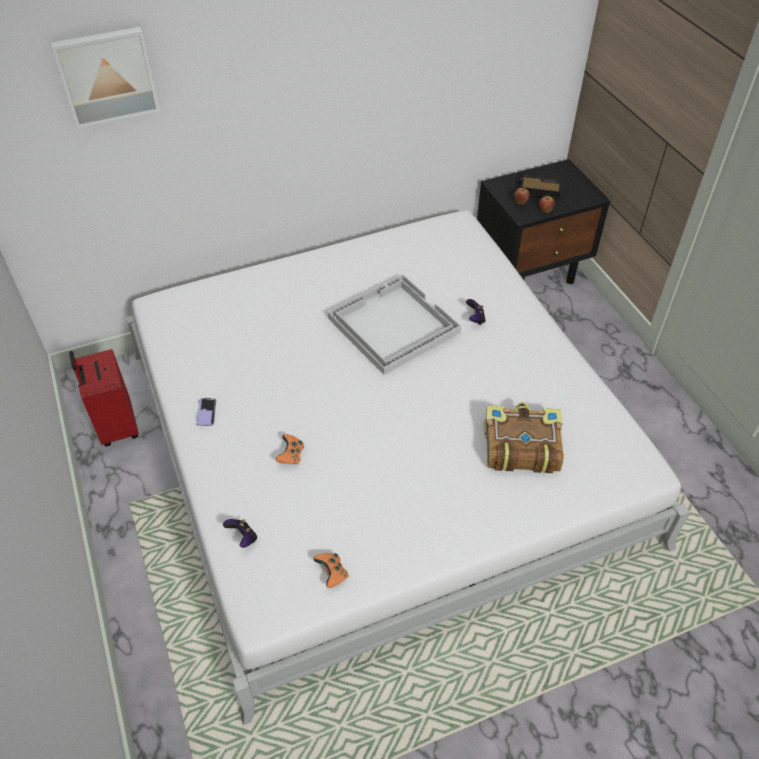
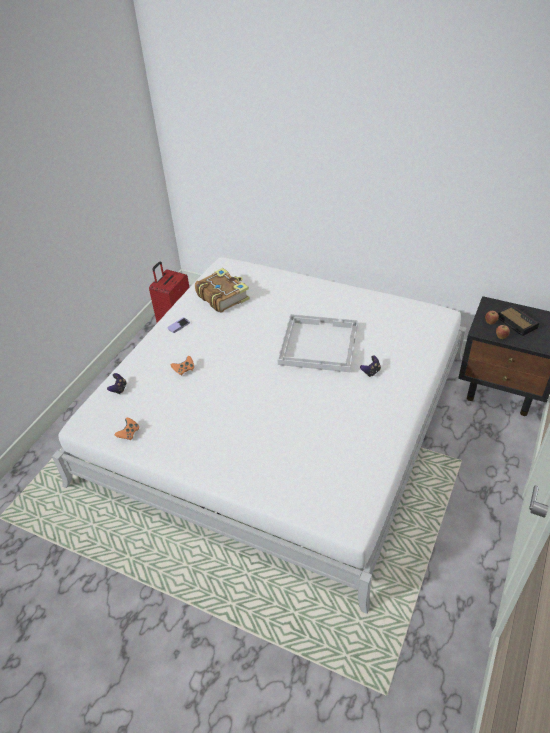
camera: 50 degrees right, 5 degrees down
picture [50,27,160,128] -> none
book [484,402,564,473] -> book moved to [195,268,250,313]

